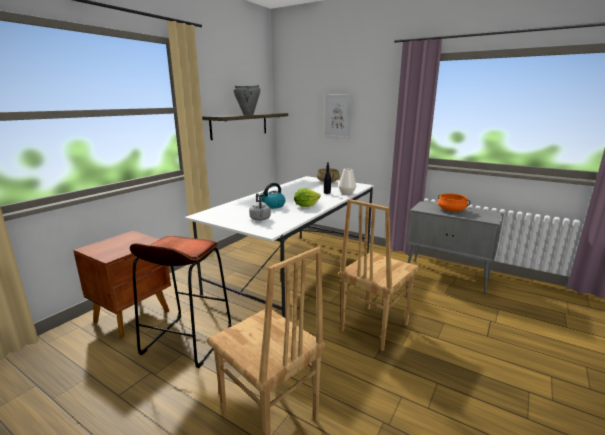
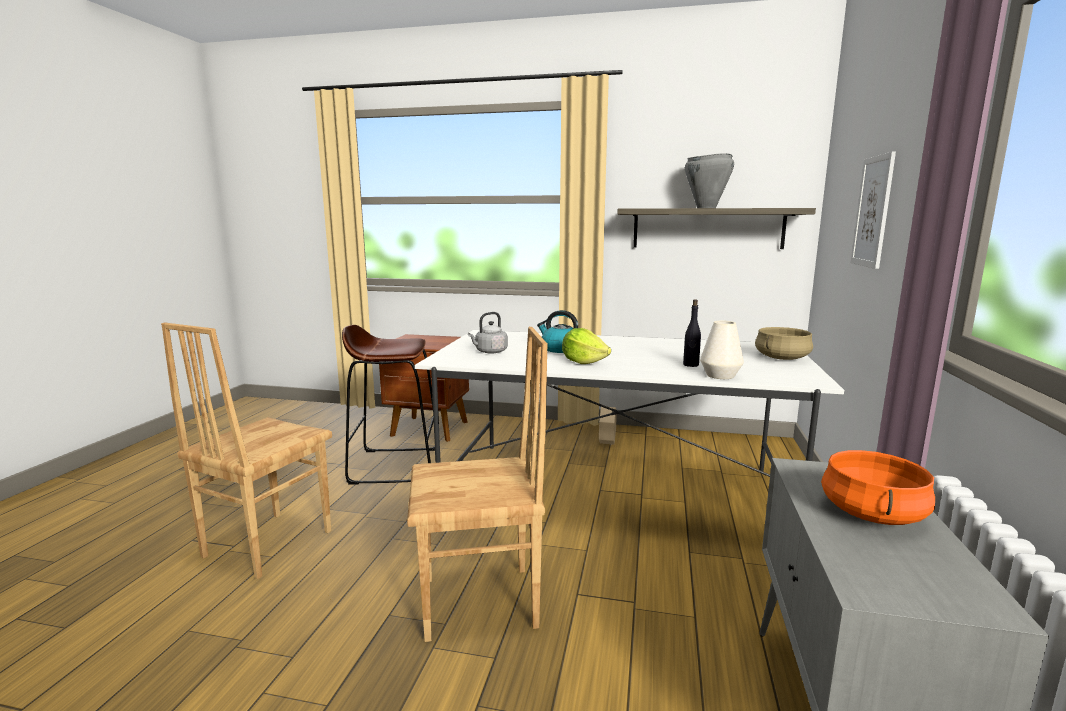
camera: 70 degrees right, 5 degrees down
brown chair [339,199,420,351] -> brown chair turned 150 degrees clockwise [407,327,548,642]
none -> beige planter [599,407,617,445]

